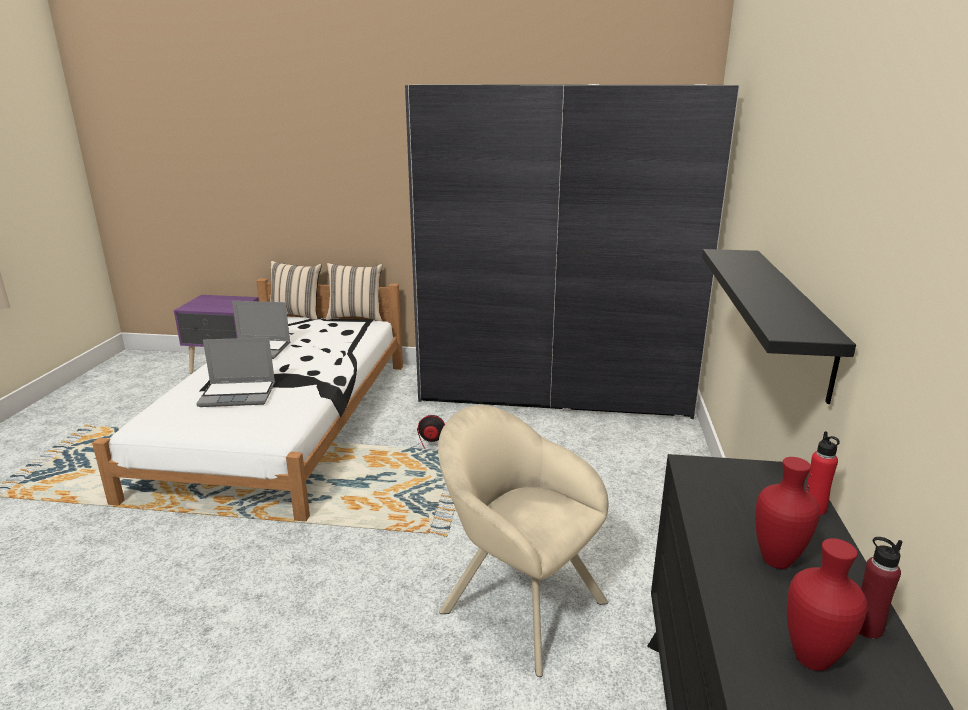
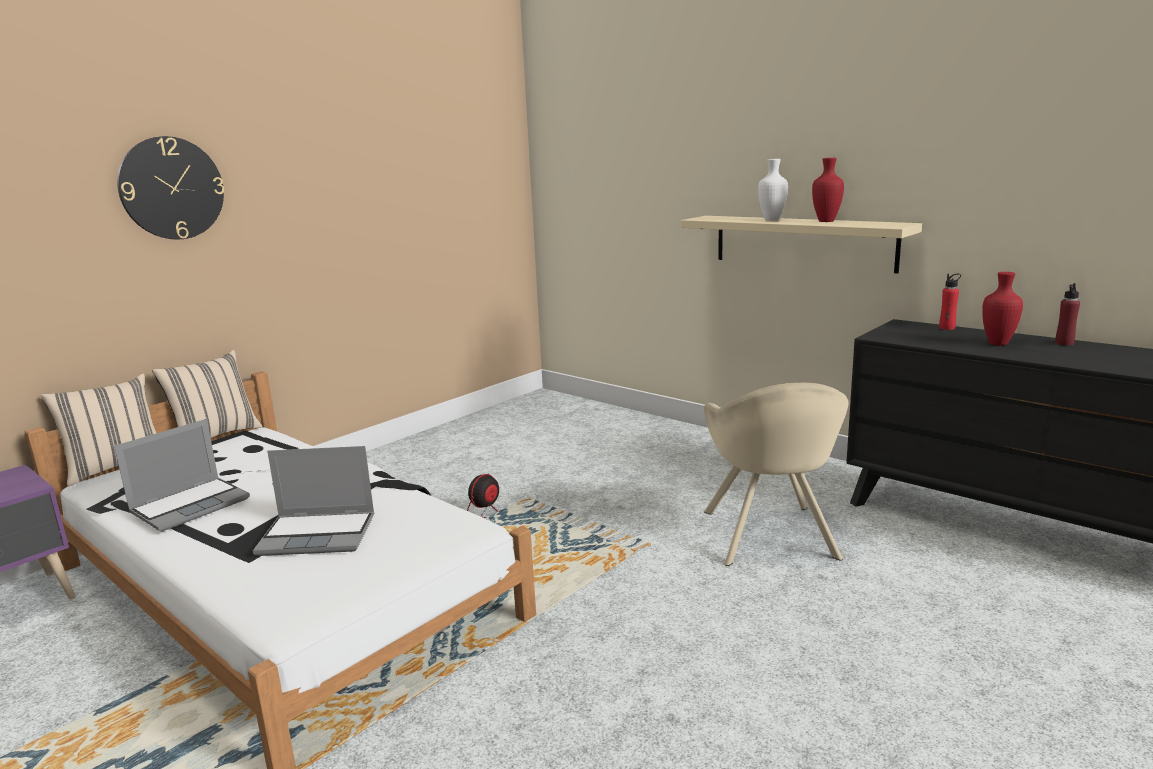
camera: 55 degrees left, 5 degrees down
laptop [196,337,275,407] -> laptop turned 60 degrees clockwise [253,446,375,556]
grey wardrobe [405,84,740,419] -> none
beige armchair [438,405,609,677] -> beige armchair turned 75 degrees counterclockwise [704,383,848,566]
black shelf [702,249,856,404] -> beige shelf [681,216,922,274]
red vase [787,538,867,671] -> red vase moved to [812,158,844,222]
none -> wall clock [117,136,224,239]
none -> white vase [758,159,788,221]

